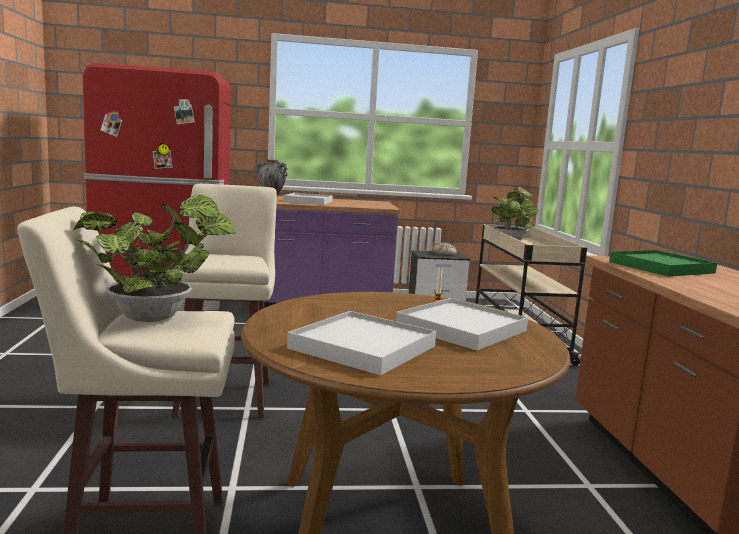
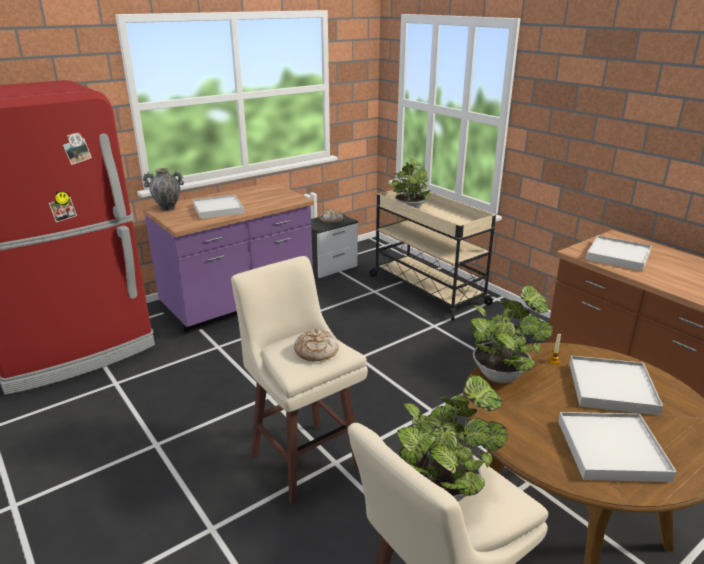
camera: 30 degrees left, 15 degrees up
green tray [609,250,717,277] -> white tray [586,235,652,271]
none -> bread [294,328,339,362]
none -> potted plant [468,285,553,383]

